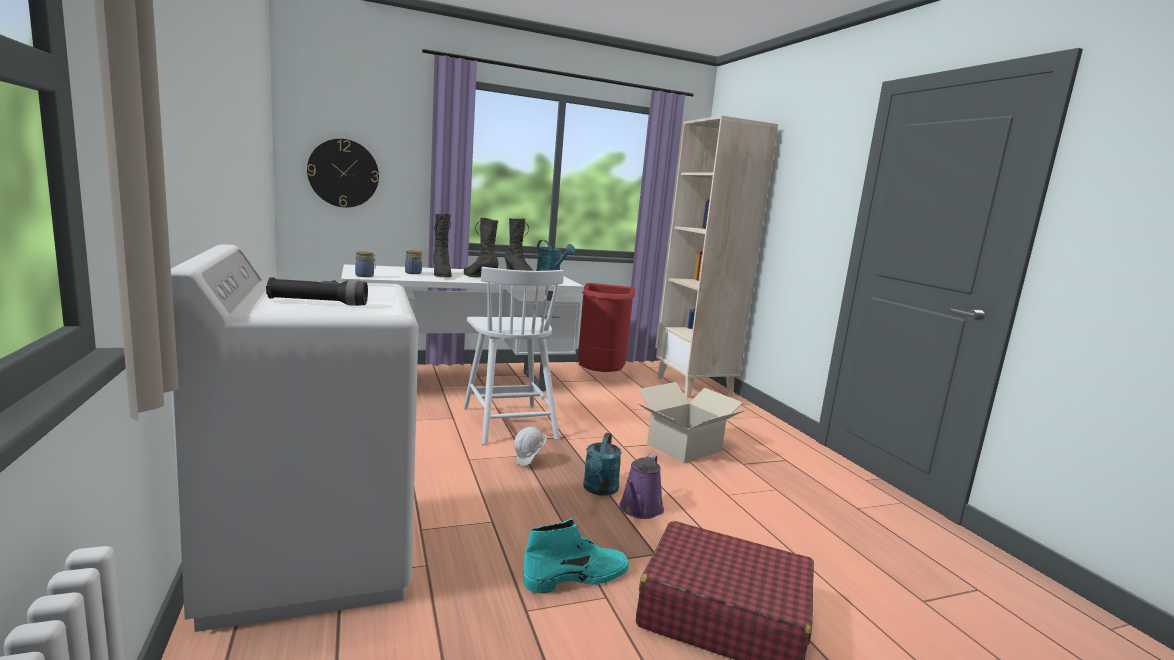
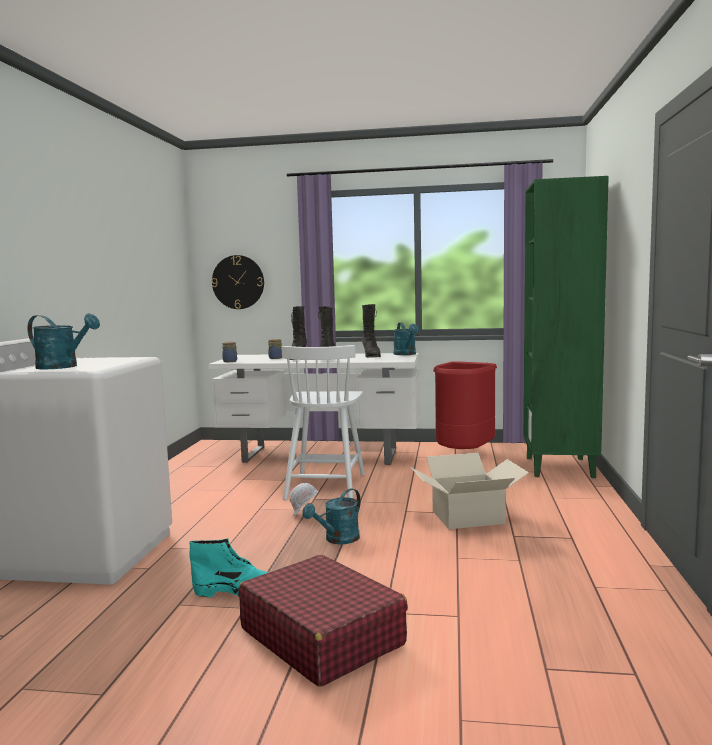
camera: 30 degrees right, 5 degrees down
black flashlight [266,277,368,306] -> turquoise watering can [27,314,100,369]
purple watering can [619,454,664,519] -> none
beige bookcase [656,116,778,398] -> green bookcase [523,176,609,478]

